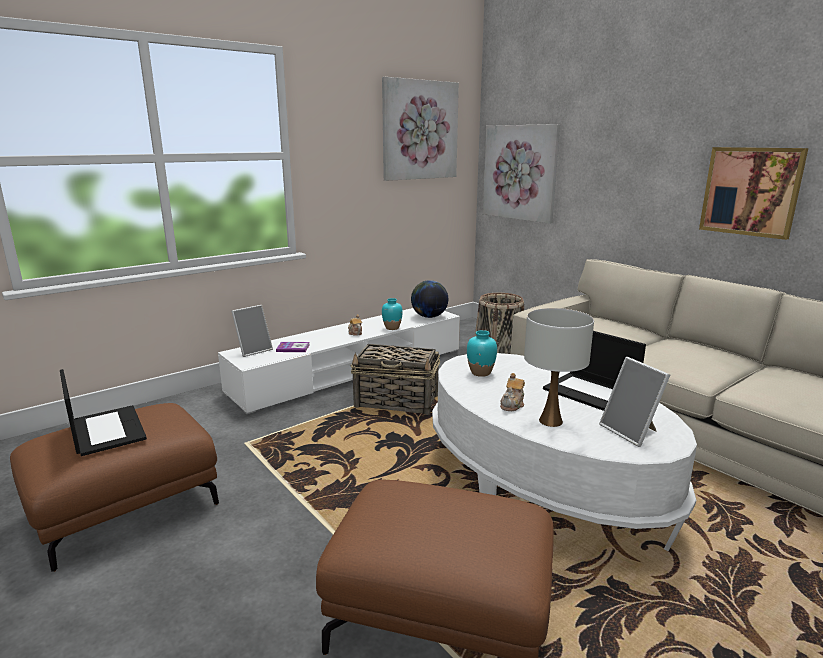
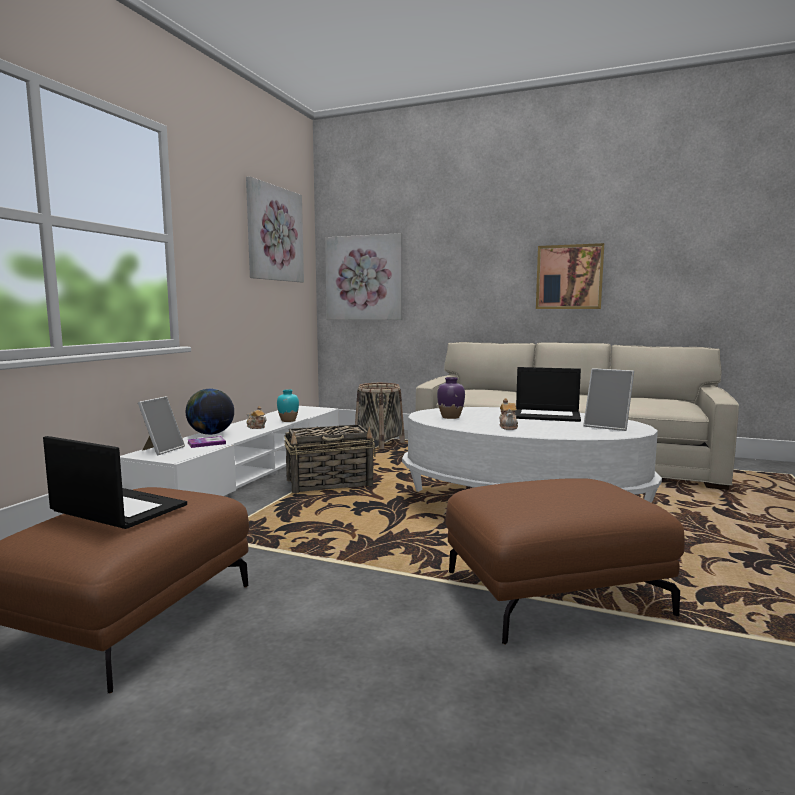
camera: 30 degrees left, 10 degrees down
globe [411,280,448,318] -> globe moved to [186,389,234,435]
turquoise vase [467,330,497,377] -> purple vase [437,377,465,419]
white table lamp [524,308,594,427] -> none

